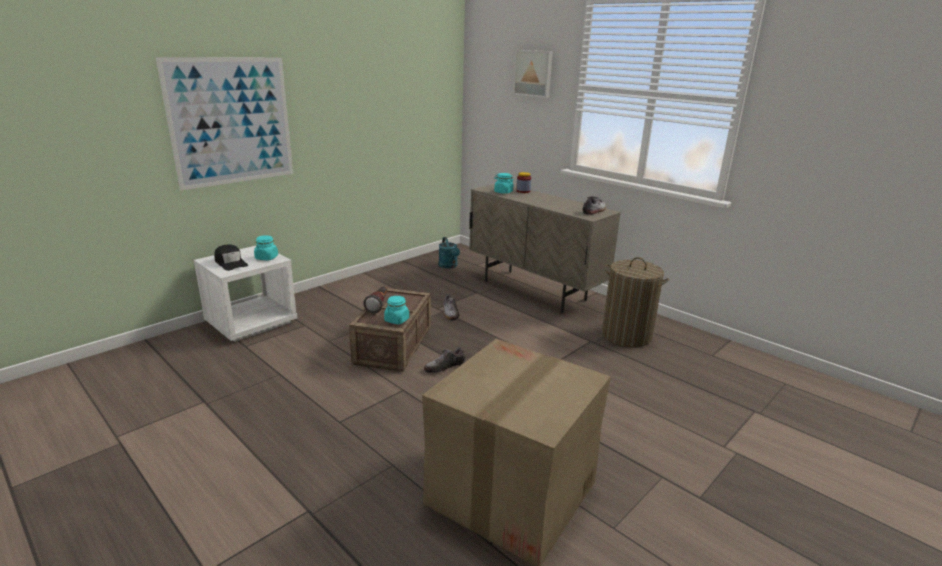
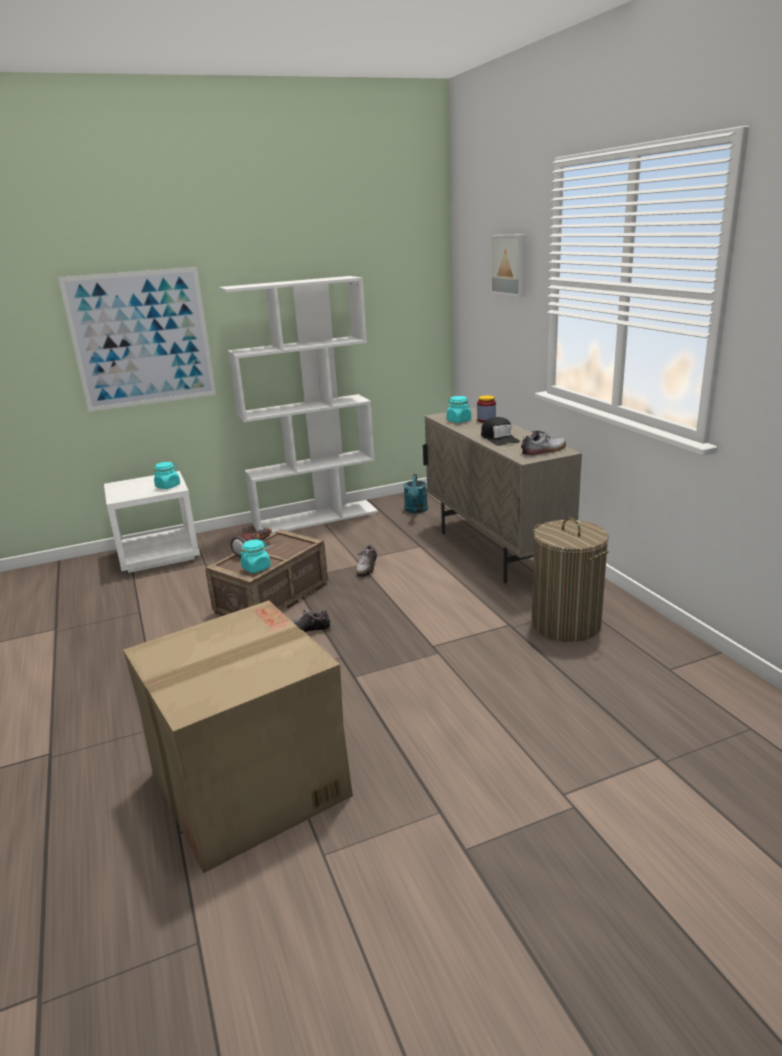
camera: 25 degrees right, 0 degrees up
black cap [214,244,248,271] -> black cap moved to [481,417,520,446]
none -> white bookcase [219,276,378,535]

